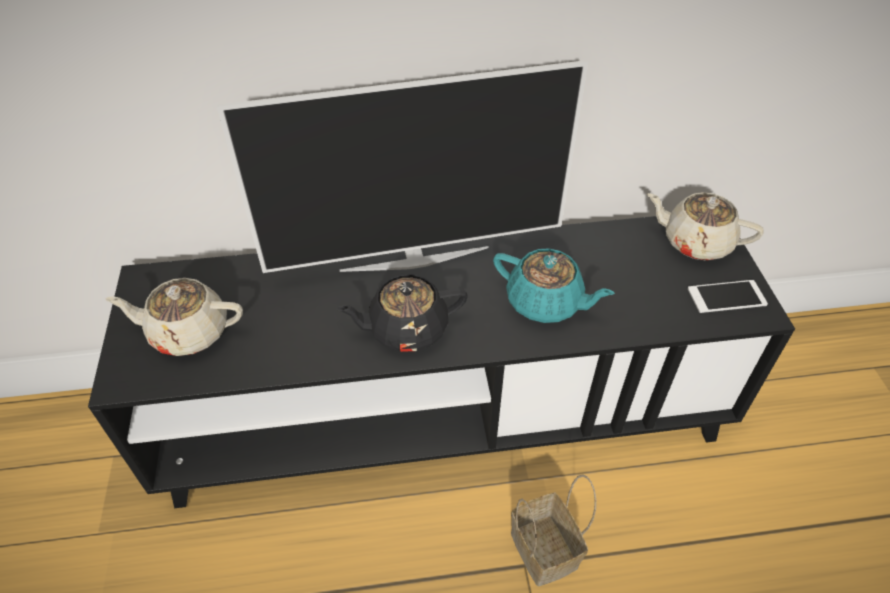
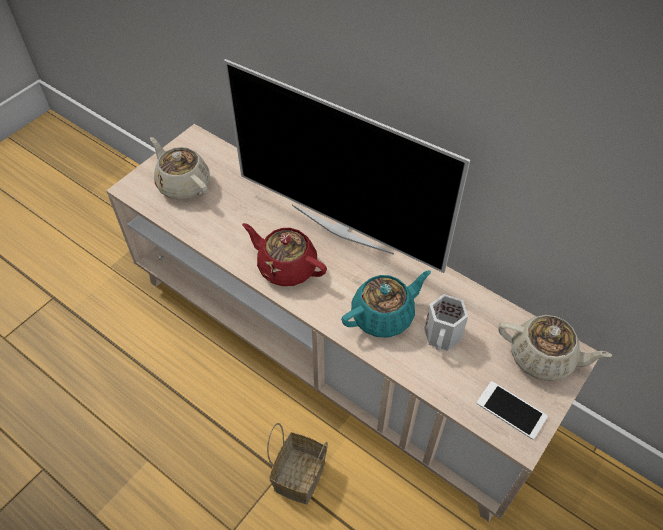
camera: 45 degrees right, 5 degrees up
black tv stand [88,216,795,508] -> beige tv stand [106,124,598,522]
black teapot [336,274,467,352] -> red teapot [242,223,327,286]
turquoise teapot [493,248,615,323] -> turquoise teapot turned 105 degrees counterclockwise [341,270,431,338]
beige teapot [646,192,764,260] -> beige teapot turned 135 degrees clockwise [498,315,612,381]
none -> white mug [424,294,468,351]

